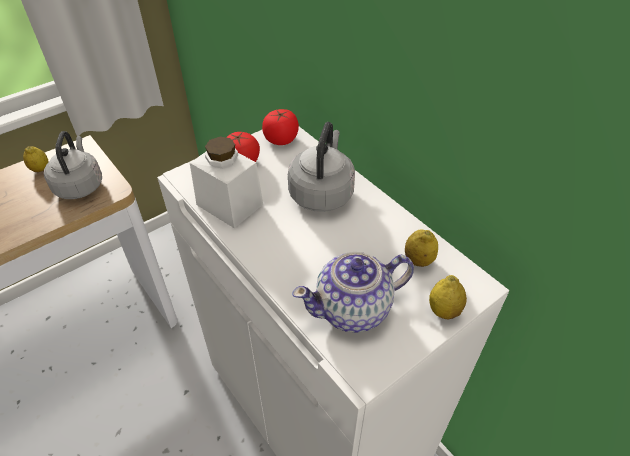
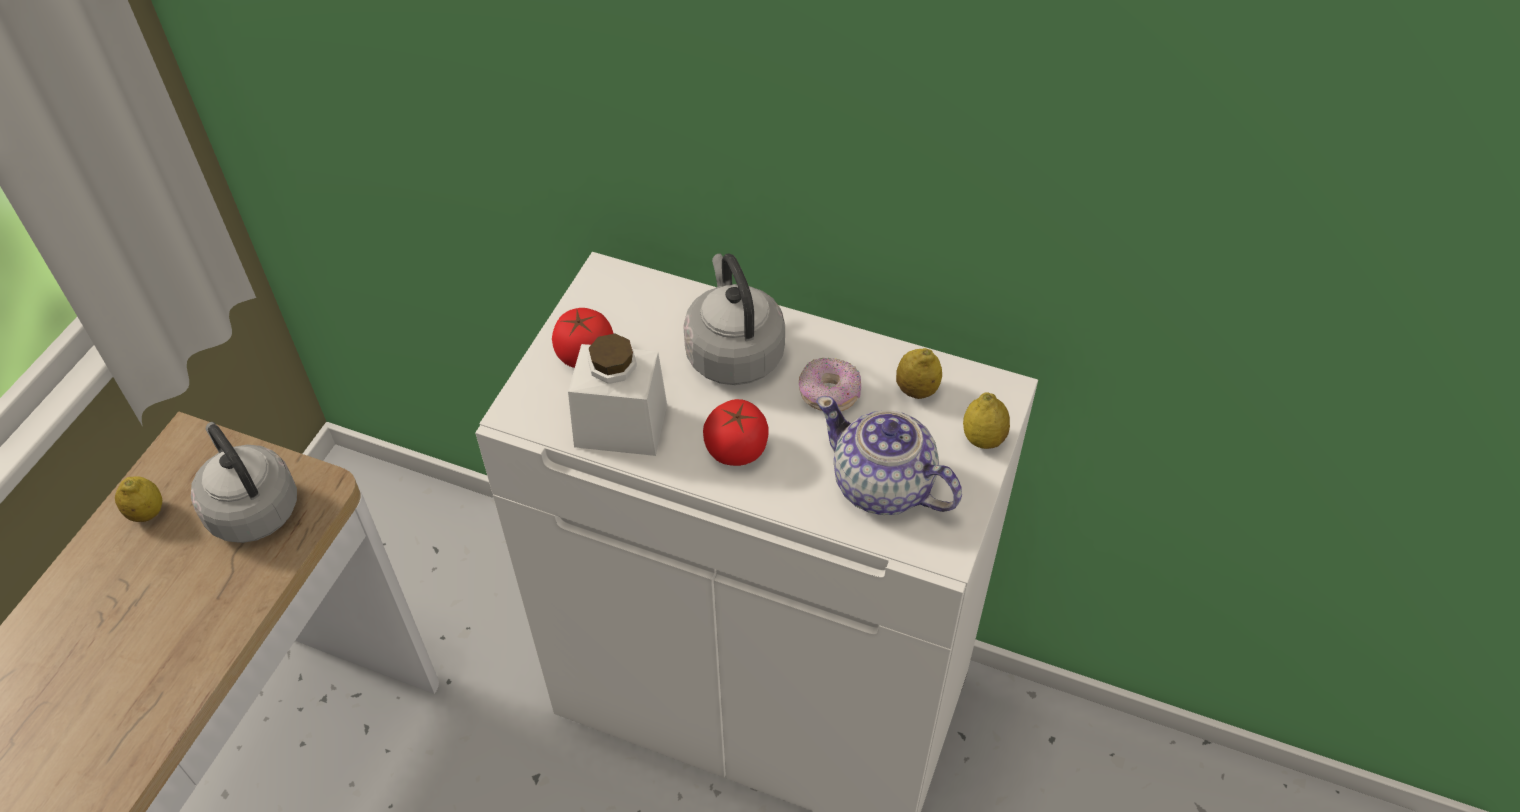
camera: 30 degrees left, 5 degrees up
tomato [262,109,299,145] -> tomato moved to [703,399,769,466]
teapot [292,252,414,333] -> teapot turned 90 degrees clockwise [816,396,962,515]
none -> donut [799,358,861,411]

